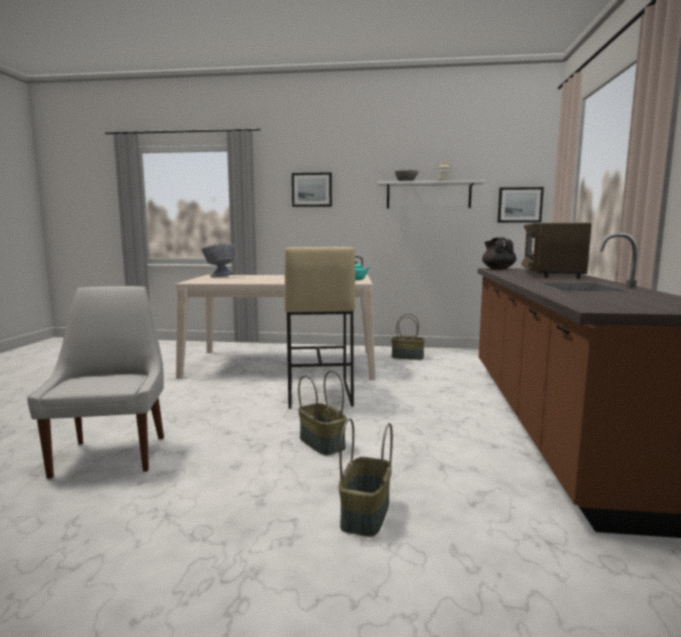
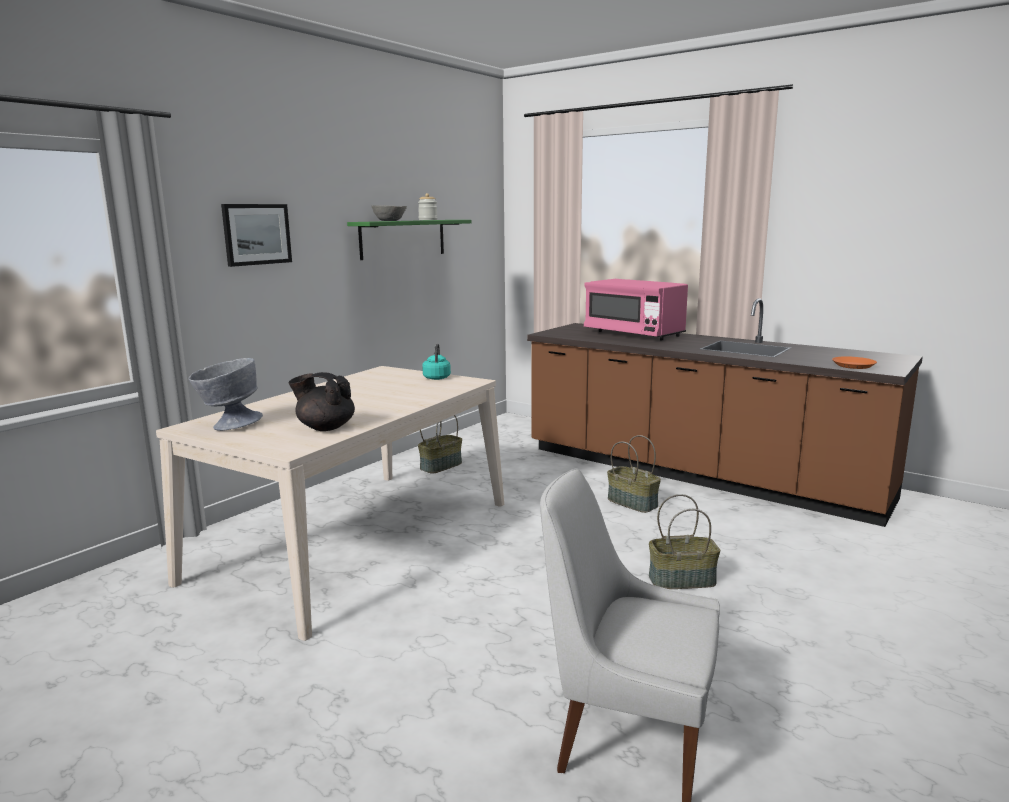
camera: 60 degrees left, 5 degrees up
beige stool [284,247,355,409] -> none
basket [339,418,393,537] -> basket moved to [607,435,661,513]
white shelf [377,180,485,209] -> green shelf [347,220,471,260]
black teapot [482,237,516,270] -> black teapot moved to [288,372,355,431]
picture [497,187,544,223] -> none
brown microwave [522,223,592,278] -> pink microwave [584,279,688,340]
none -> orange plate [832,356,877,369]

